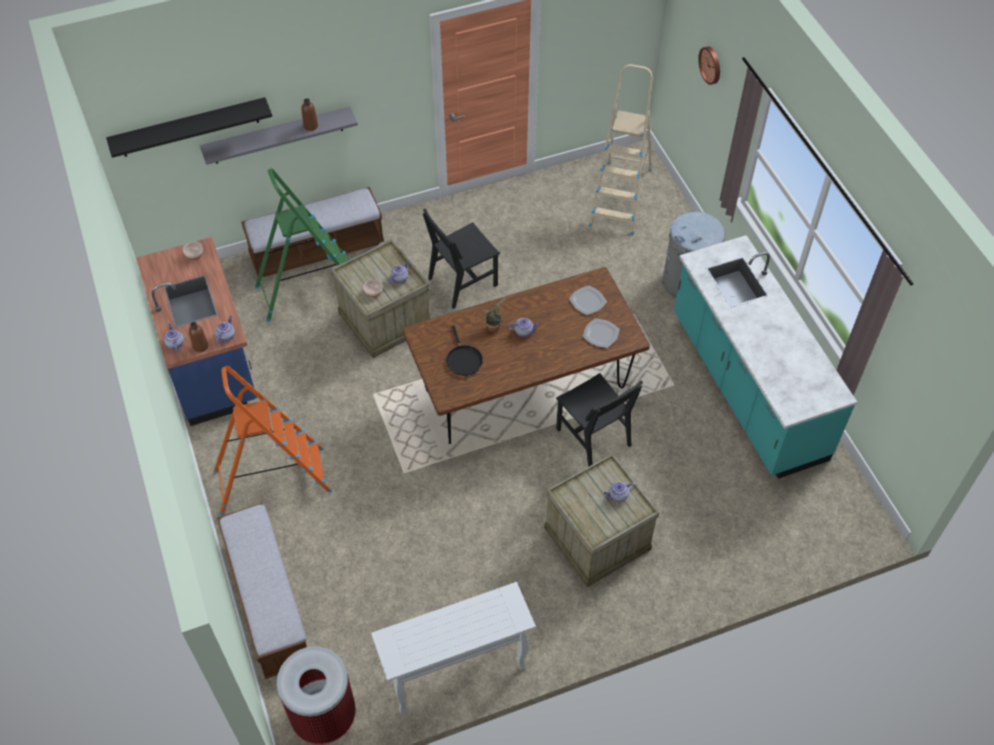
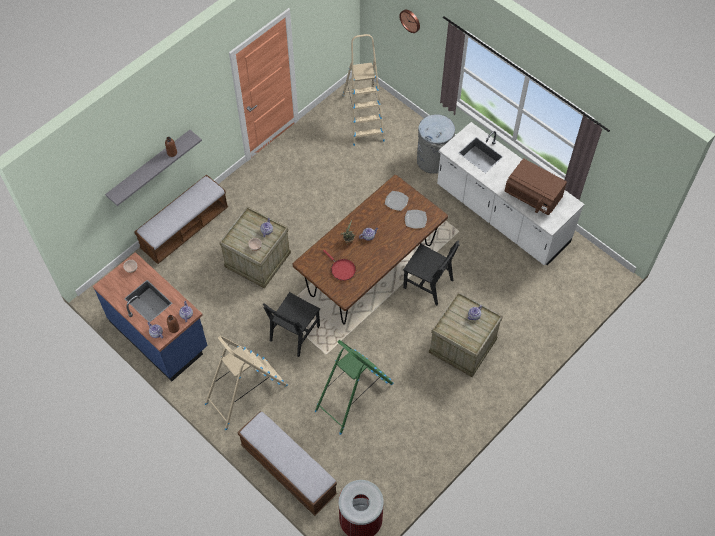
camera: 25 degrees left, 5 degrees up
black shelf [106,97,272,158] -> none
orange step ladder [214,366,332,515] -> beige step ladder [205,335,288,430]
green step ladder [255,168,350,322] -> green step ladder moved to [315,340,393,435]
white console table [371,582,536,714] -> none
black chair [423,208,500,309] -> black chair moved to [263,292,320,357]
black frying pan [446,325,483,376] -> red frying pan [323,250,356,281]
turquoise counter [674,235,857,479] -> white counter [437,122,584,265]
none -> brown microwave [505,158,567,215]

